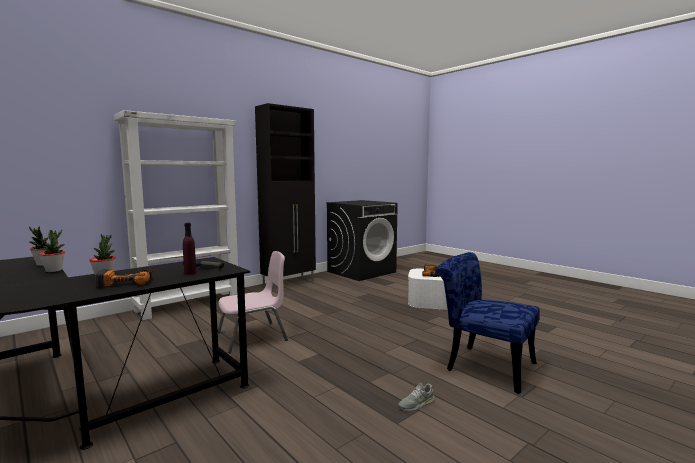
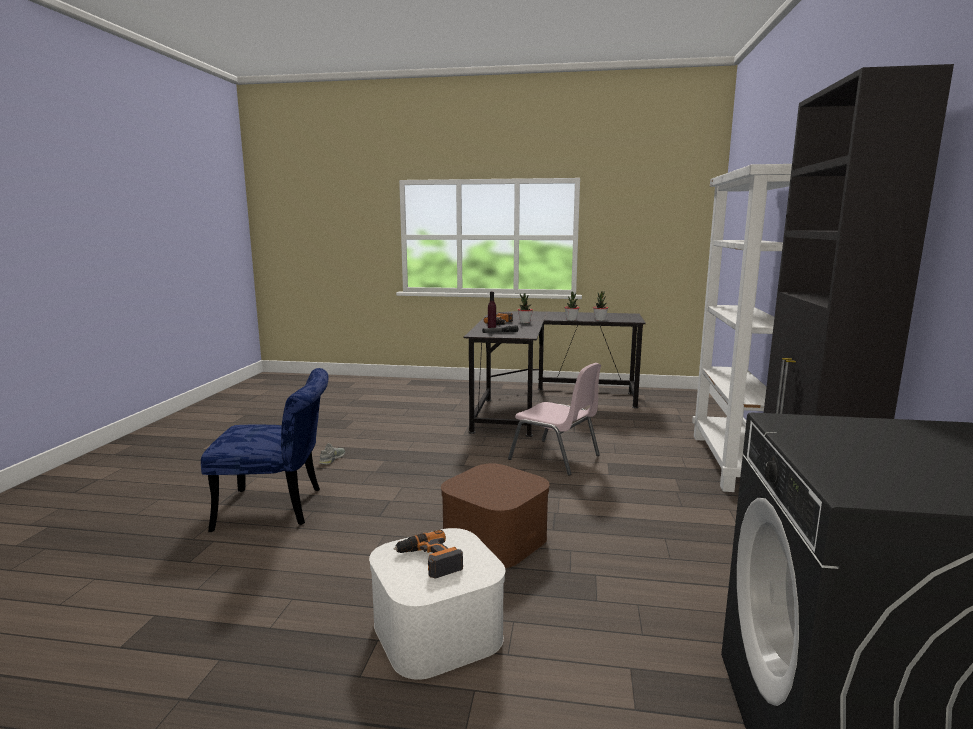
camera: 140 degrees right, 5 degrees up
pink chair [218,251,288,353] -> pink chair turned 75 degrees counterclockwise [508,363,601,476]
none -> brown storage box [441,463,550,568]

